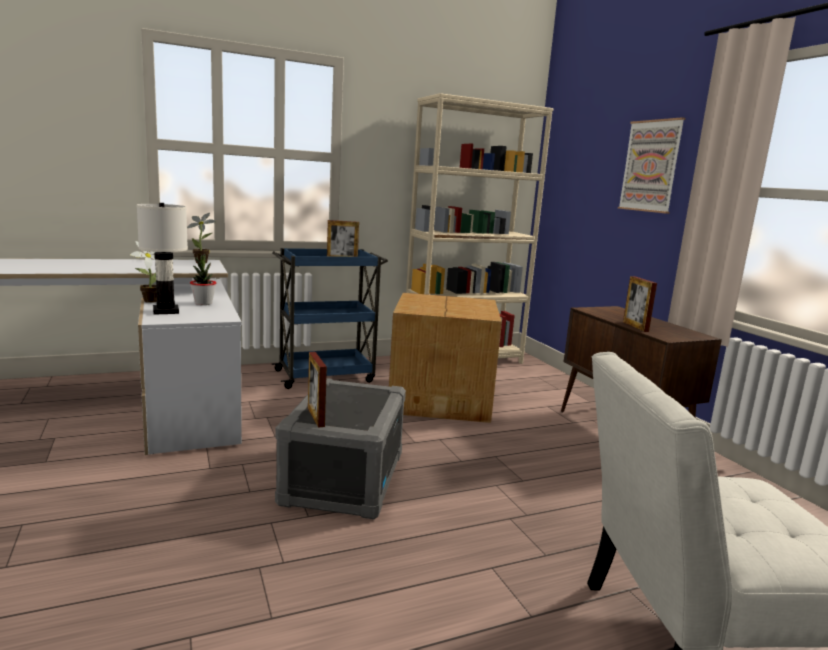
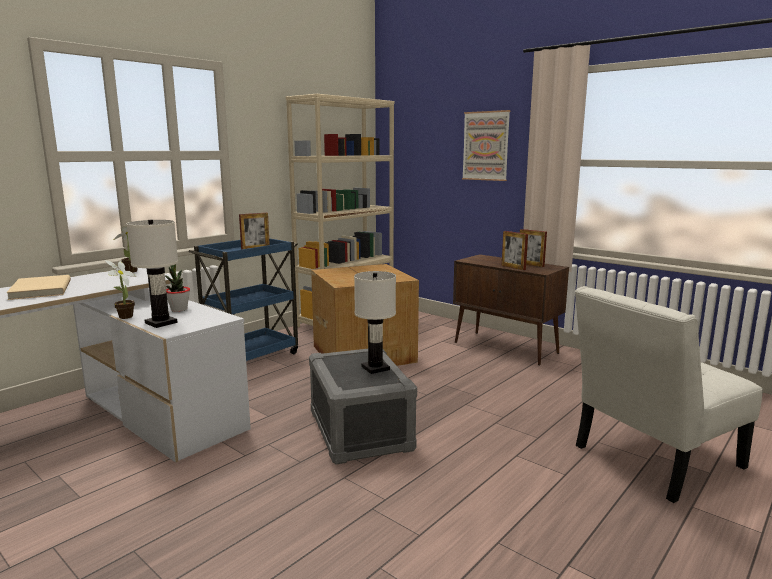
camera: 25 degrees left, 0 degrees up
picture frame [308,352,327,428] -> picture frame moved to [520,229,547,267]
none -> beige book [7,275,71,300]
none -> white table lamp [354,271,396,374]

